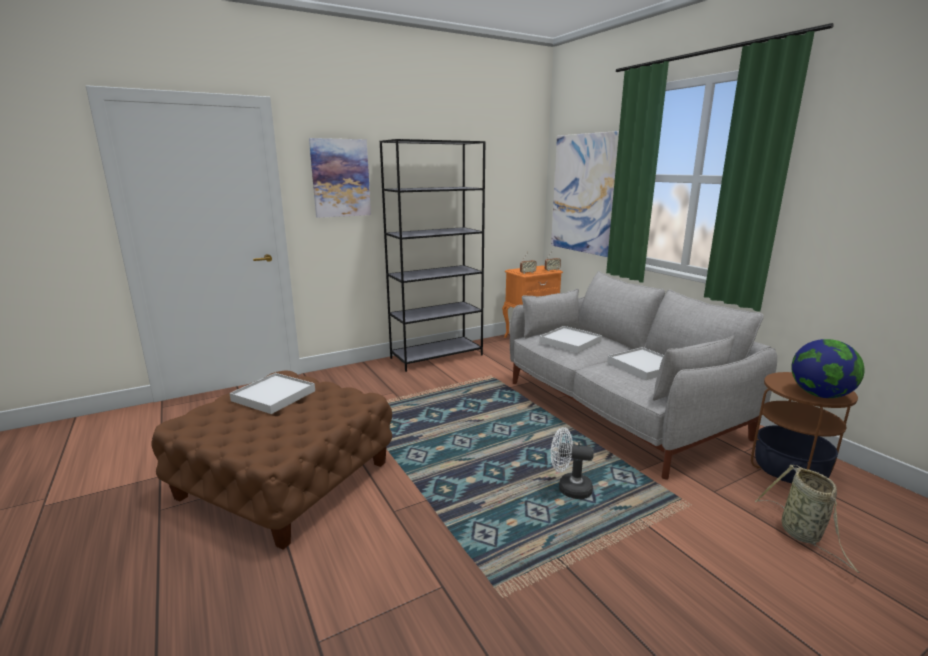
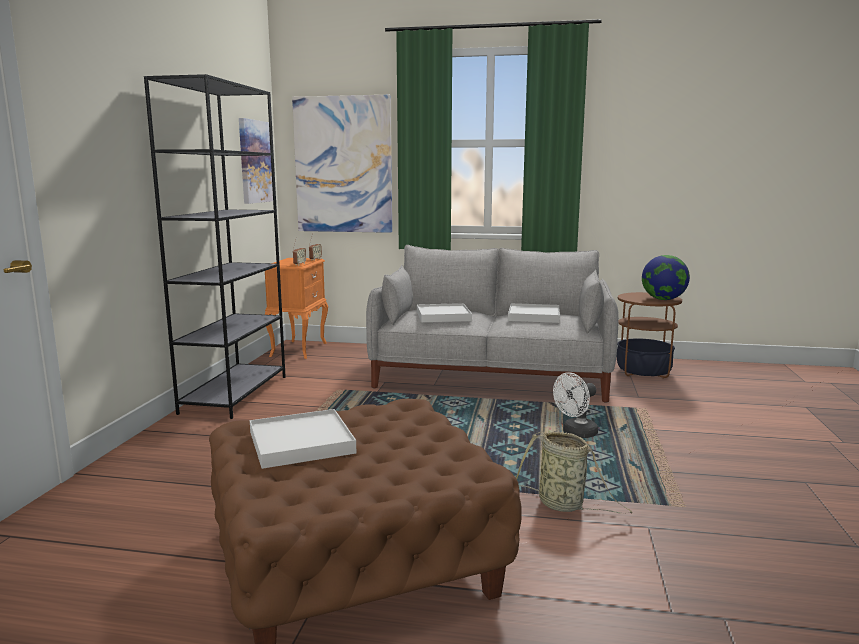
camera: 50 degrees left, 5 degrees down
picture [309,138,371,218] -> picture moved to [239,118,273,204]
basket [755,465,860,573] -> basket moved to [516,432,633,513]

